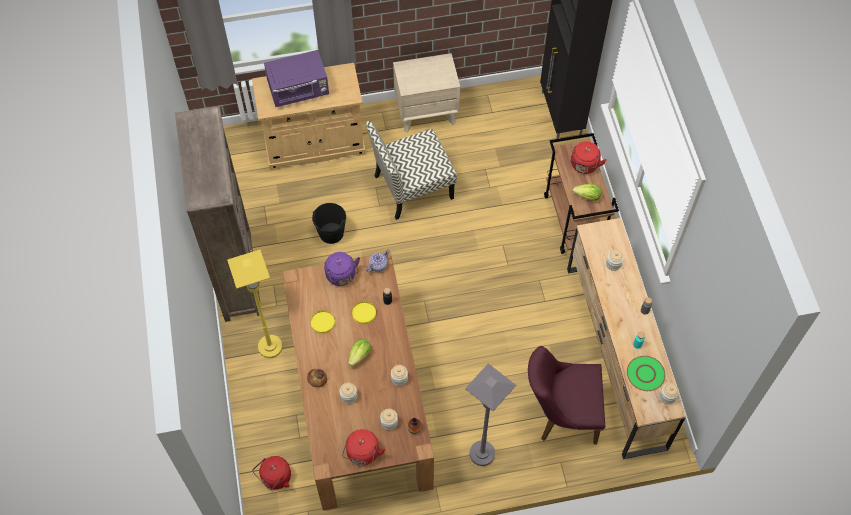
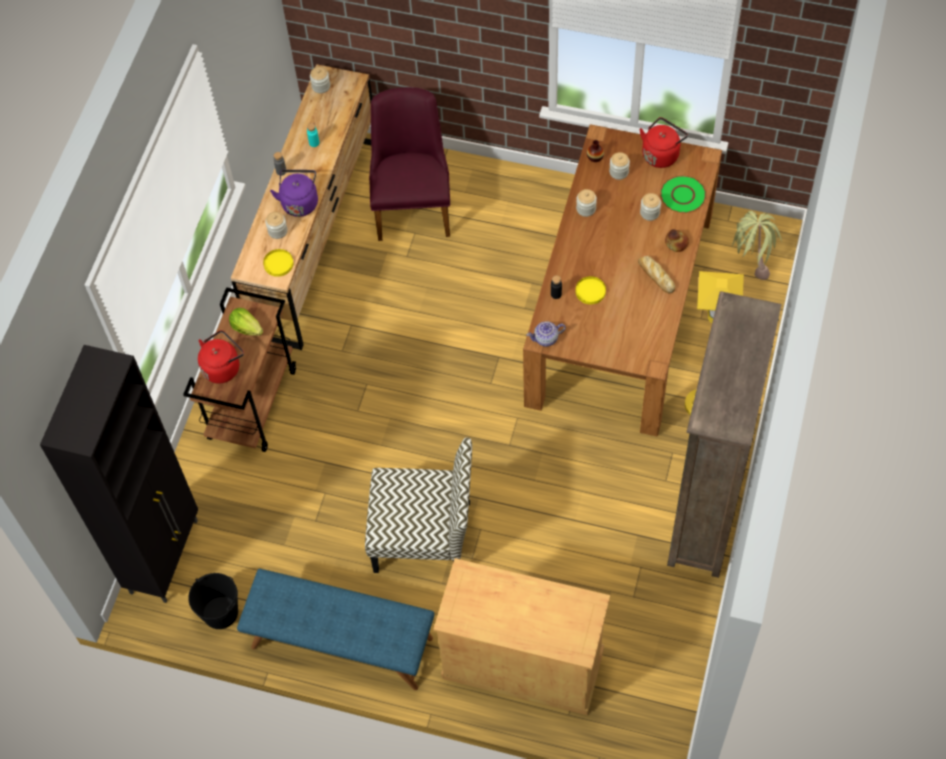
camera: 150 degrees left, 0 degrees up
red kettle [252,456,291,490] -> potted plant [732,211,782,280]
purple microwave [264,50,329,107] -> none
yellow plate [311,310,335,334] -> yellow plate moved to [263,249,294,277]
black bucket [312,203,346,244] -> black bucket moved to [188,573,238,629]
purple kettle [324,252,360,286] -> purple kettle moved to [270,170,318,217]
lettuce [348,338,371,367] -> none
beige nightstand [393,53,460,133] -> blue bench [237,569,435,690]
grey floor lamp [465,363,516,466] -> none
purple chair [528,346,605,444] -> purple chair turned 120 degrees counterclockwise [369,87,450,241]
green plate [627,356,666,391] -> green plate moved to [660,175,706,213]
none -> bread [638,256,675,293]

